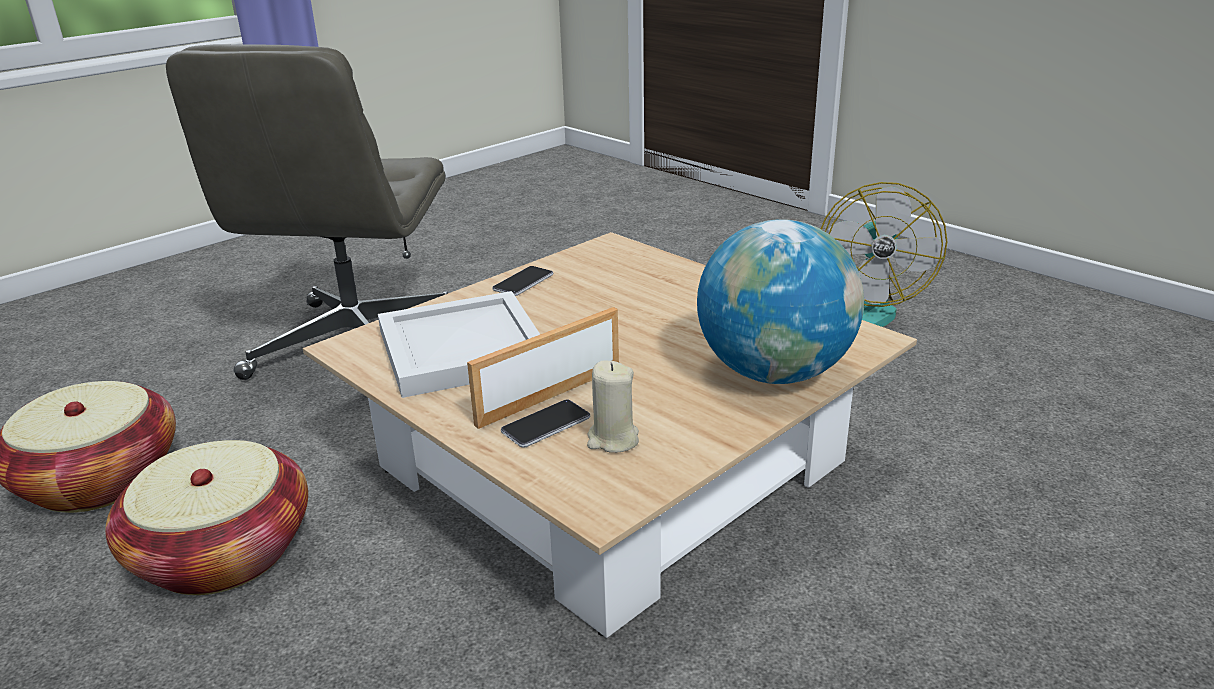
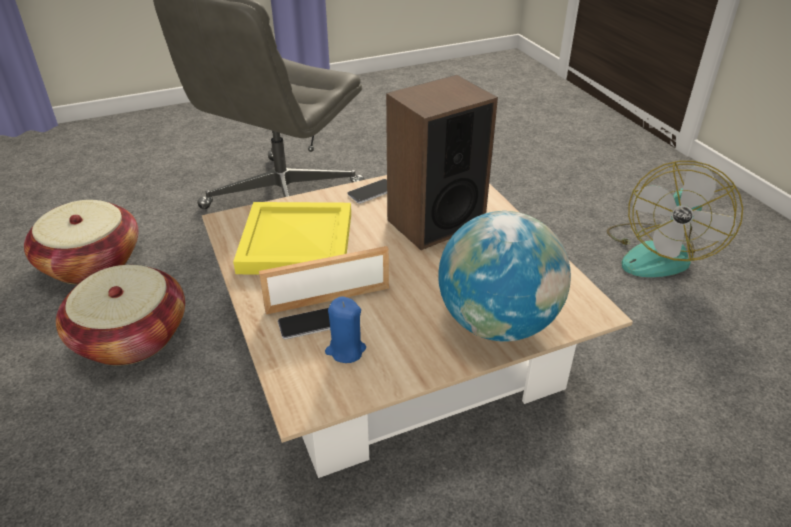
camera: 20 degrees right, 10 degrees up
white tray [378,291,540,398] -> yellow tray [233,202,351,275]
beige candle [587,361,639,453] -> blue candle [325,296,366,363]
none -> speaker [386,75,498,250]

